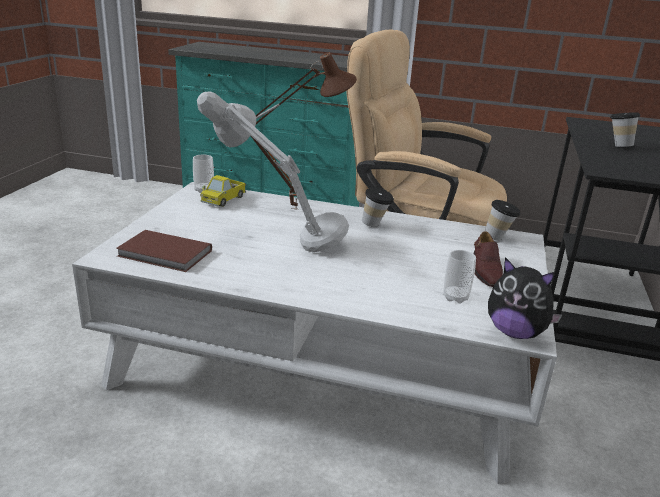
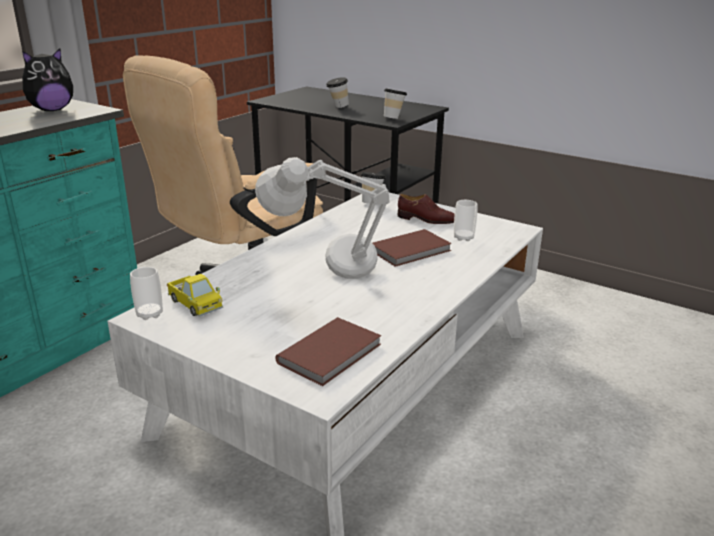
camera: 70 degrees left, 0 degrees up
brown table lamp [251,53,357,210] -> none
cup [362,187,394,227] -> cup moved to [384,88,407,119]
plush toy [488,257,563,339] -> plush toy moved to [22,48,73,111]
none -> brown book [373,229,452,267]

